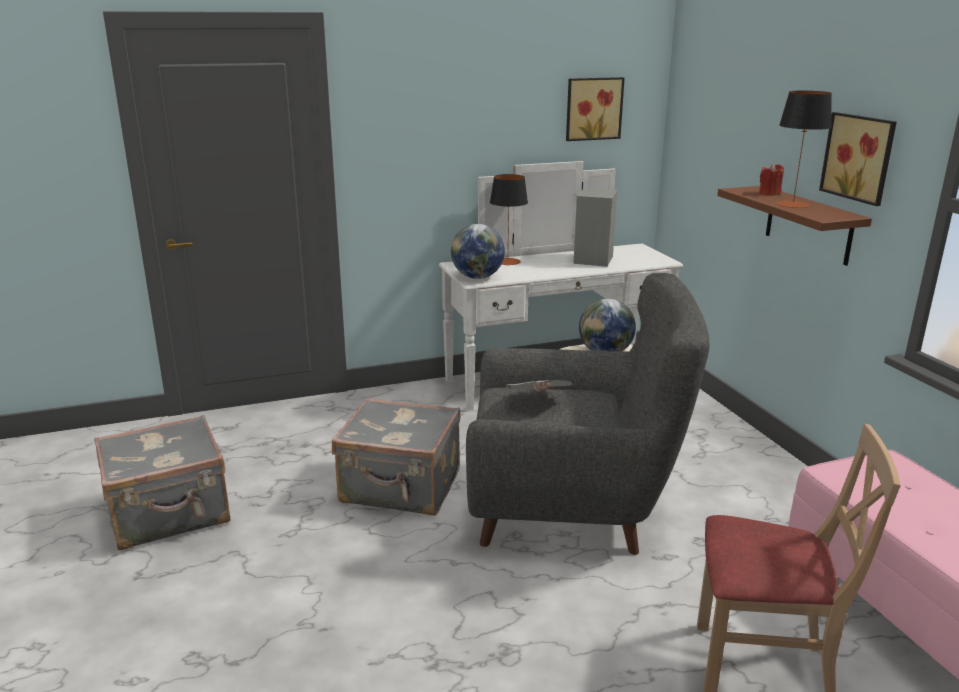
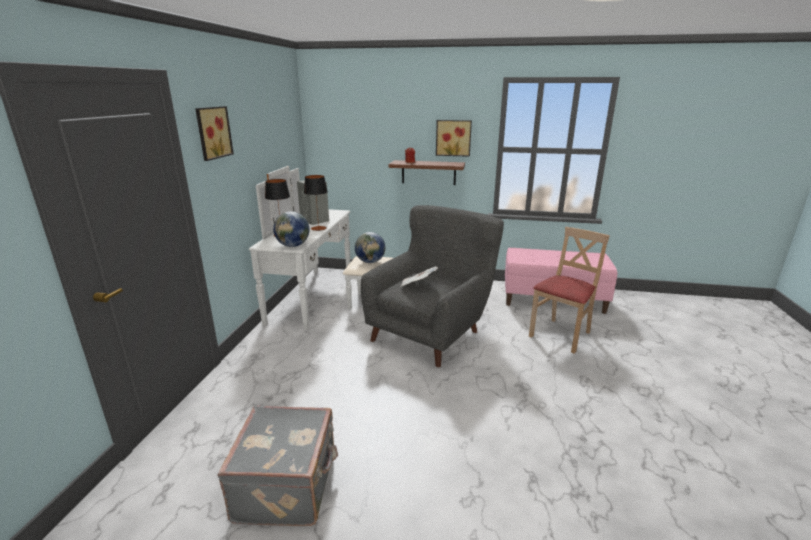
camera: 60 degrees left, 0 degrees up
grey suitcase [332,398,461,516] -> none
picture [566,77,625,141] -> picture moved to [195,106,234,161]
table lamp [776,91,832,208] -> table lamp moved to [304,175,328,231]

